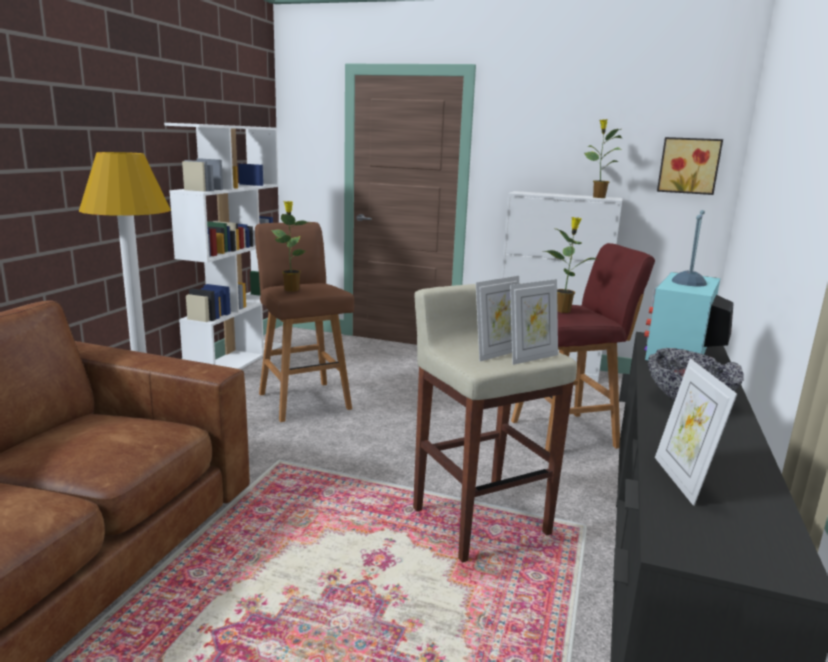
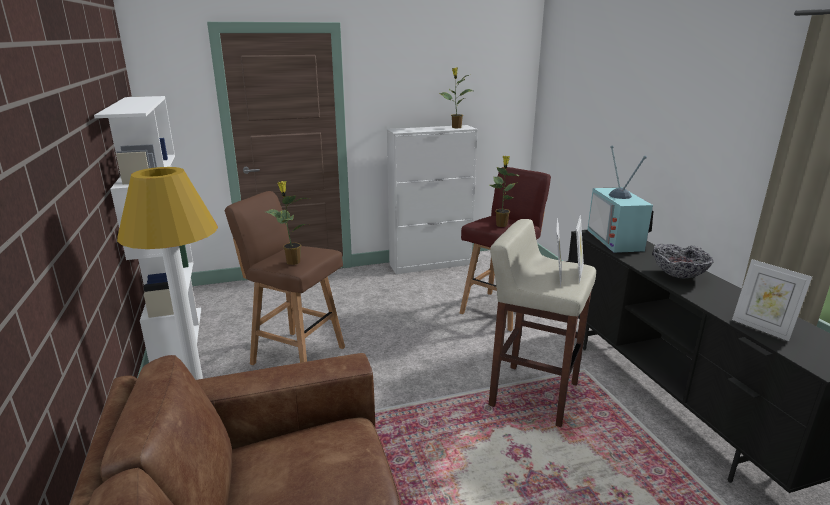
camera: 35 degrees left, 5 degrees up
picture [657,137,723,195] -> none

